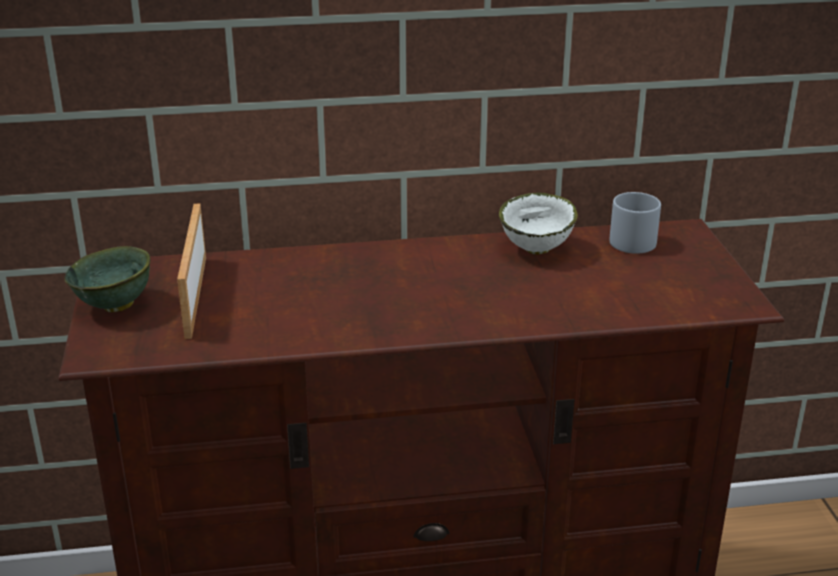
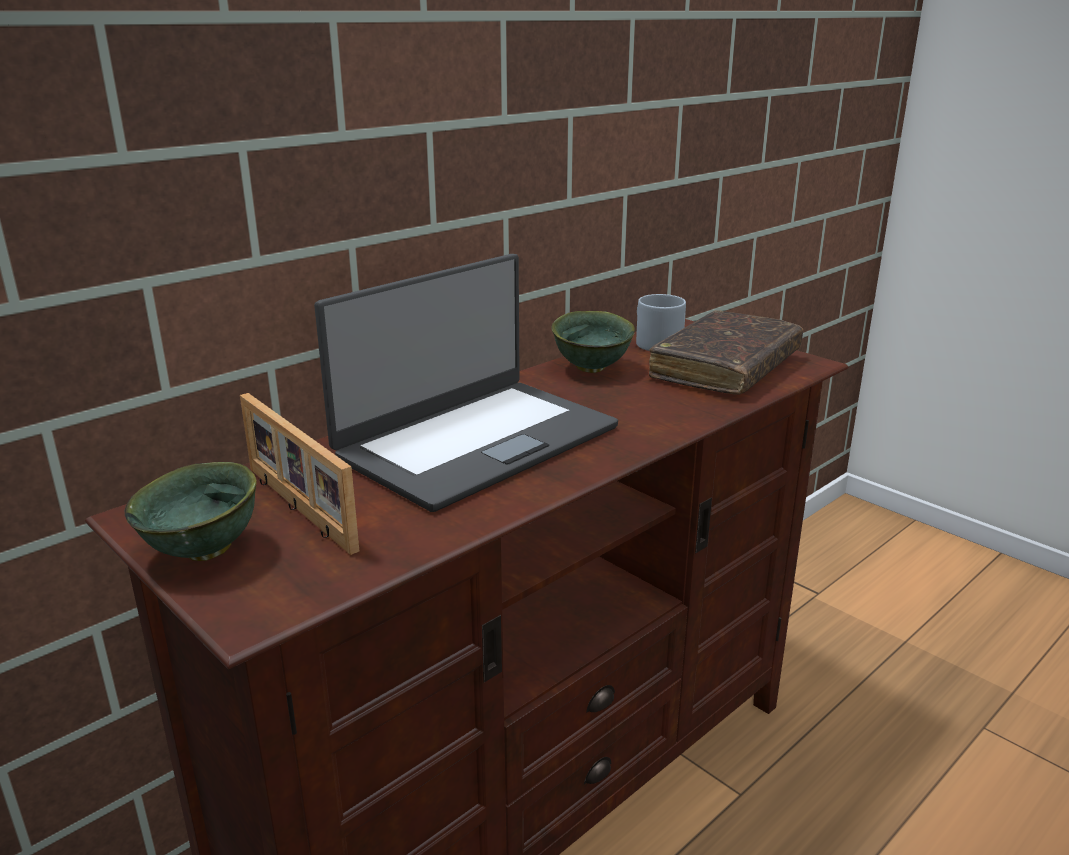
camera: 35 degrees left, 5 degrees down
white bowl [499,192,578,255] -> green bowl [552,311,635,373]
none -> laptop [314,254,618,512]
none -> brown book [649,310,803,395]

